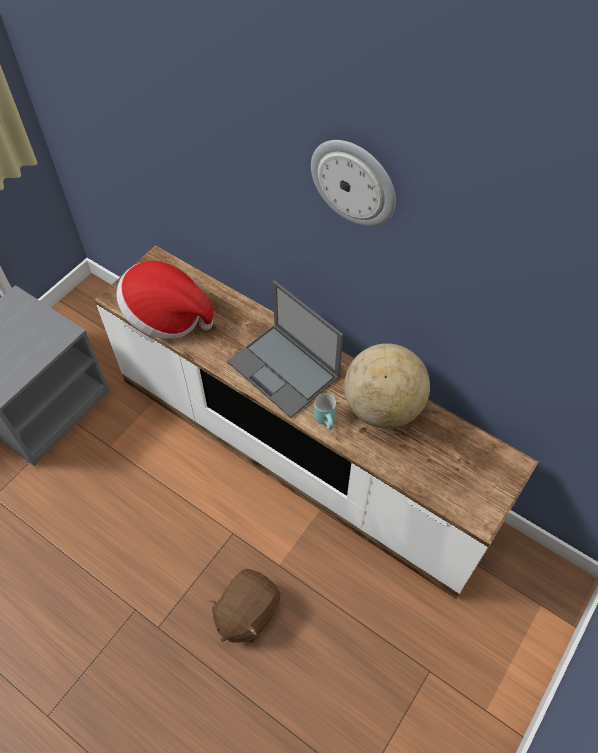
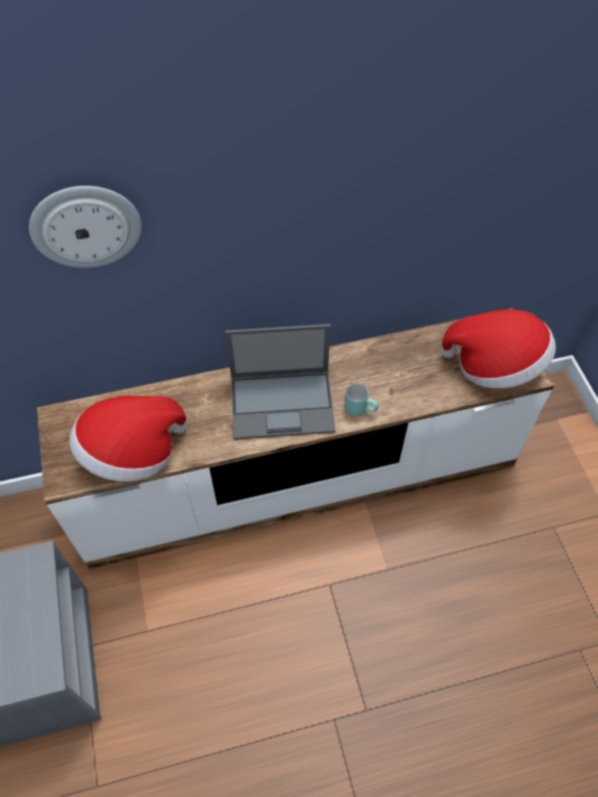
camera: 50 degrees left, 0 degrees up
brown plush toy [209,569,280,643] -> none
wall clock [311,140,396,226] -> wall clock moved to [29,186,142,268]
globe [344,343,430,429] -> none
none -> hat [441,310,556,388]

